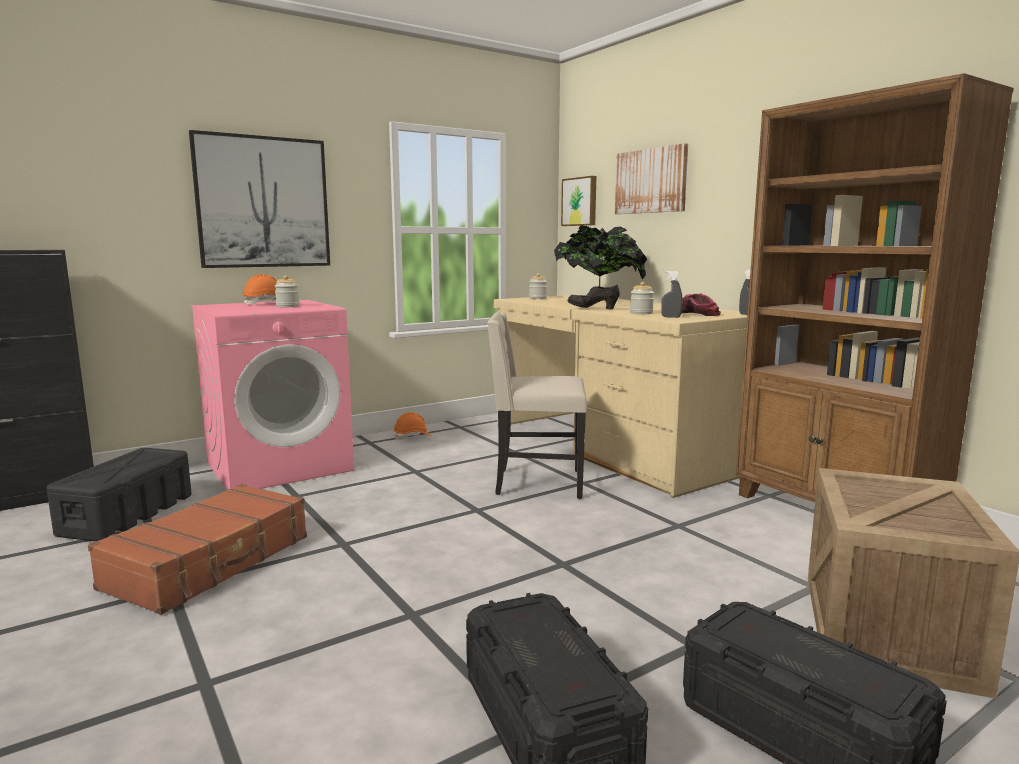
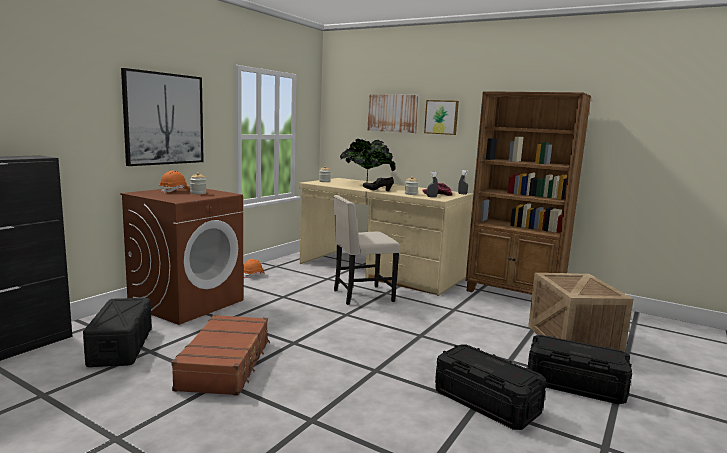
camera: 25 degrees left, 0 degrees up
pink washing machine [191,300,354,490] -> brown washing machine [120,186,243,325]
picture [561,176,596,226] -> picture moved to [424,100,459,135]

